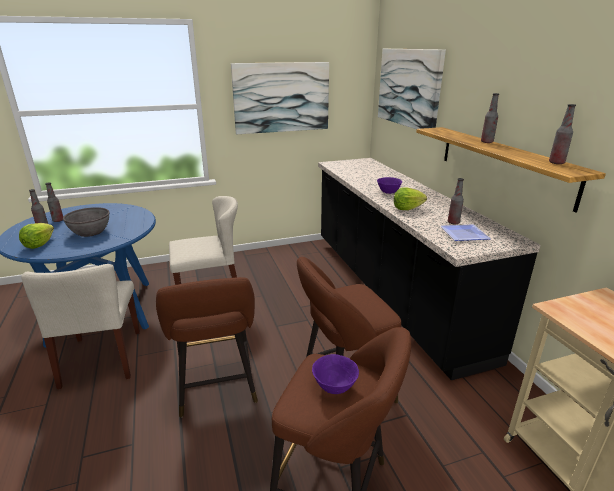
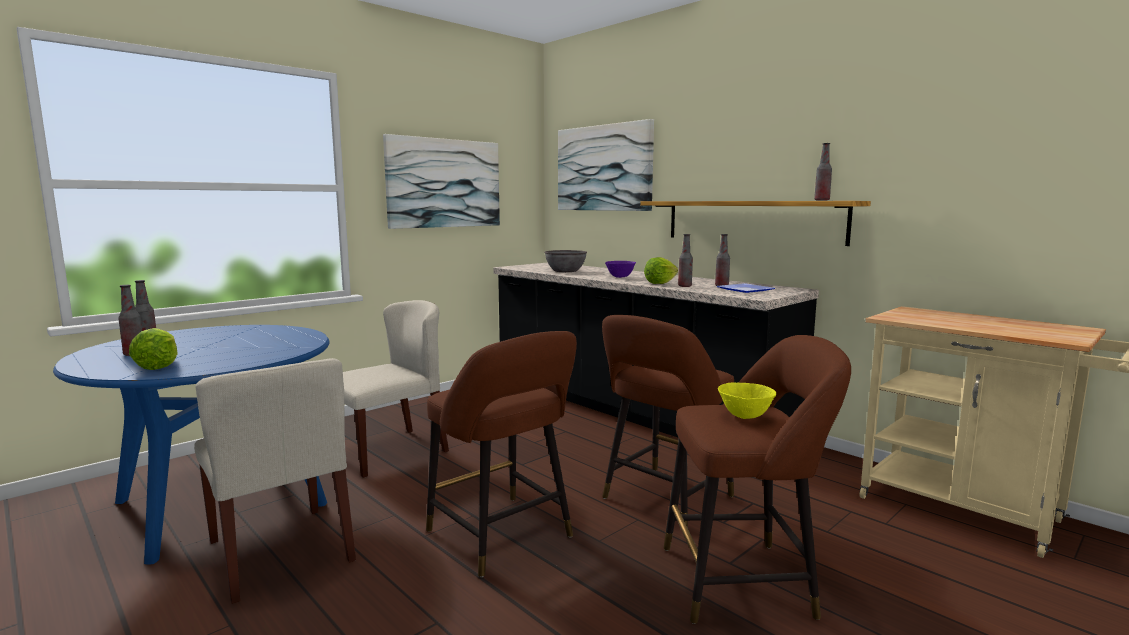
camera: 25 degrees left, 15 degrees down
grey bowl [63,207,110,237] -> grey bowl moved to [544,250,587,272]
purple bowl [312,354,359,394] -> yellow bowl [718,382,776,419]
bottle [481,93,499,143] -> bottle moved to [678,234,693,287]

